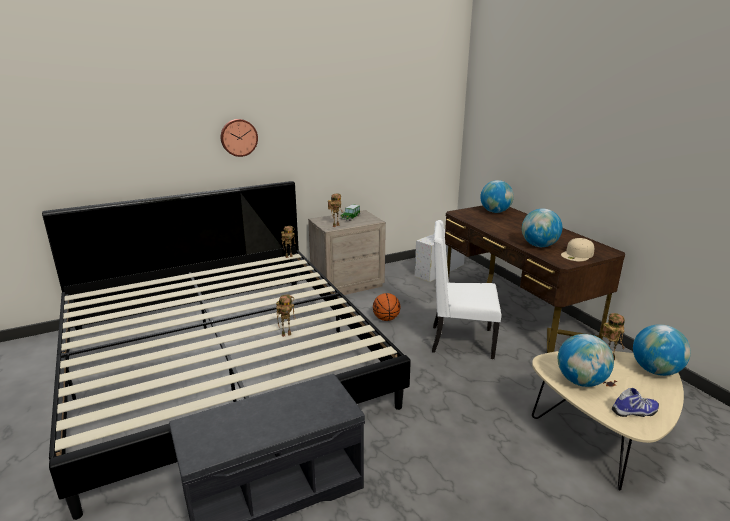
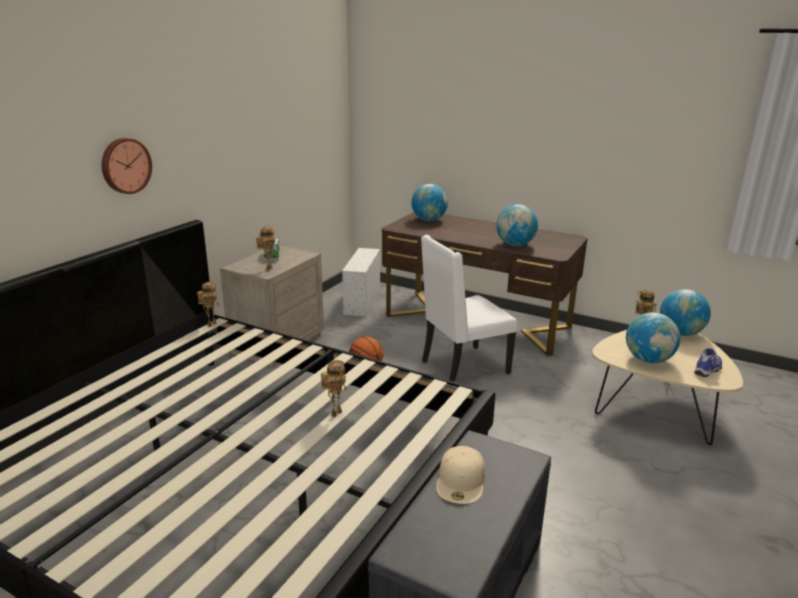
camera: 35 degrees left, 0 degrees up
beige cap [561,238,594,262] -> beige cap moved to [436,446,485,504]

